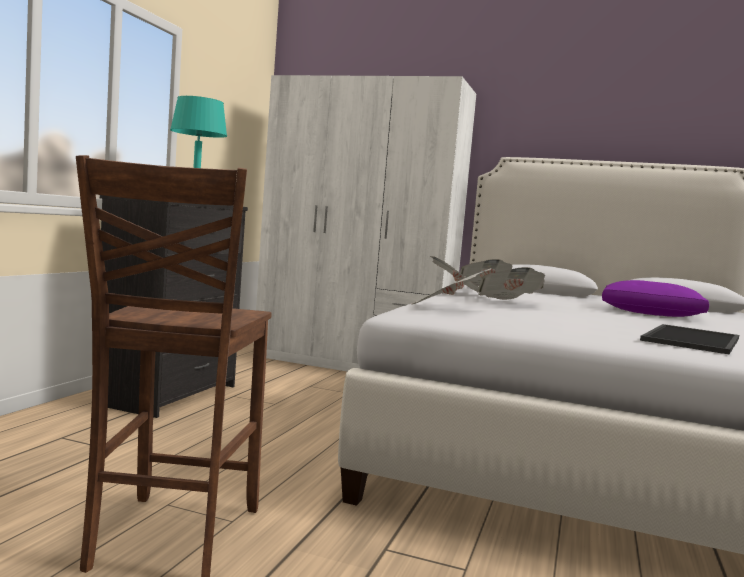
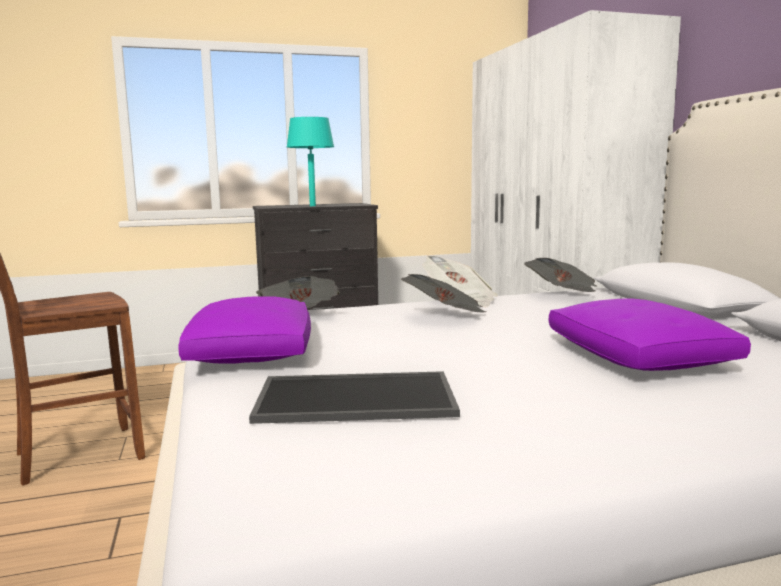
camera: 55 degrees right, 5 degrees up
none -> purple pillow [178,296,311,364]

